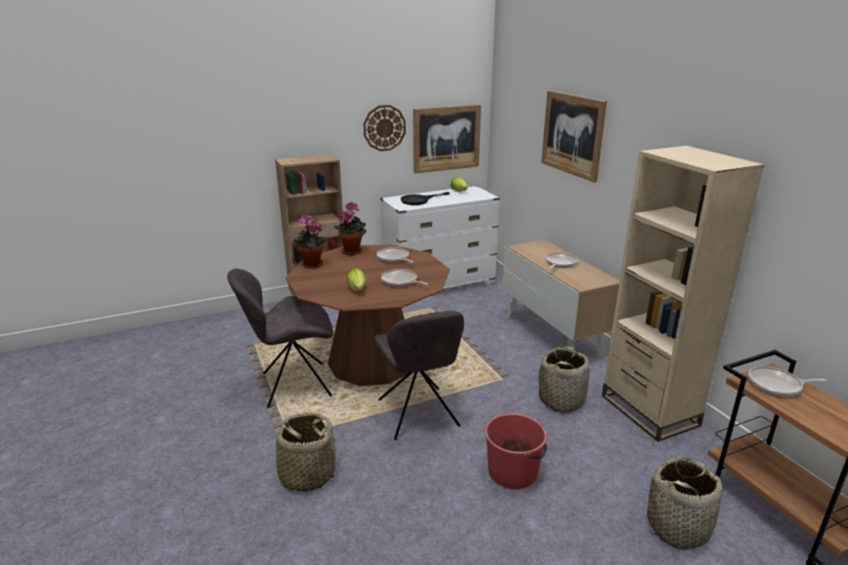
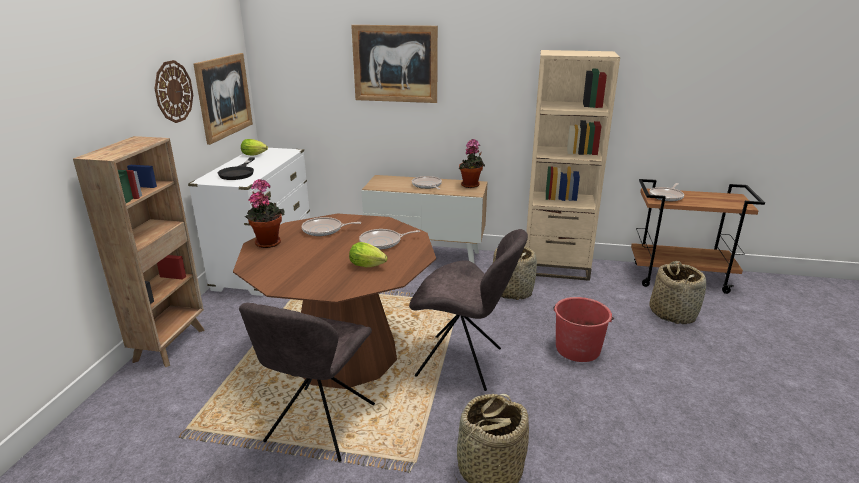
camera: 55 degrees left, 0 degrees up
potted plant [293,215,328,269] -> potted plant moved to [459,139,485,188]

